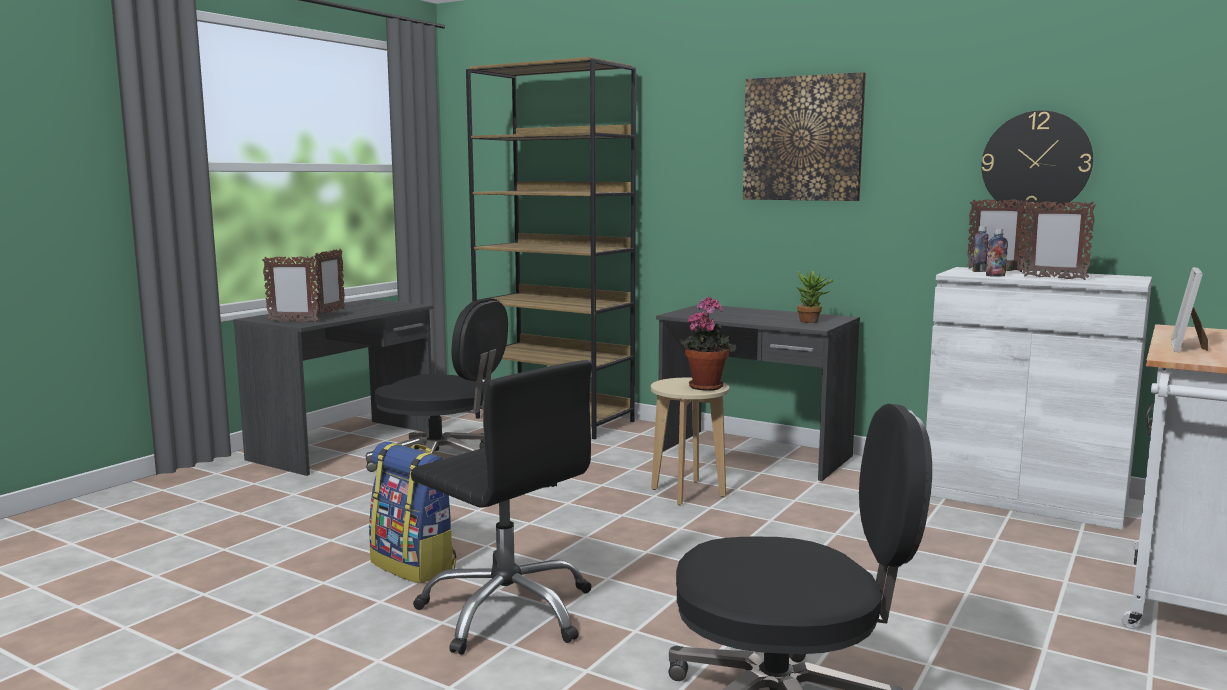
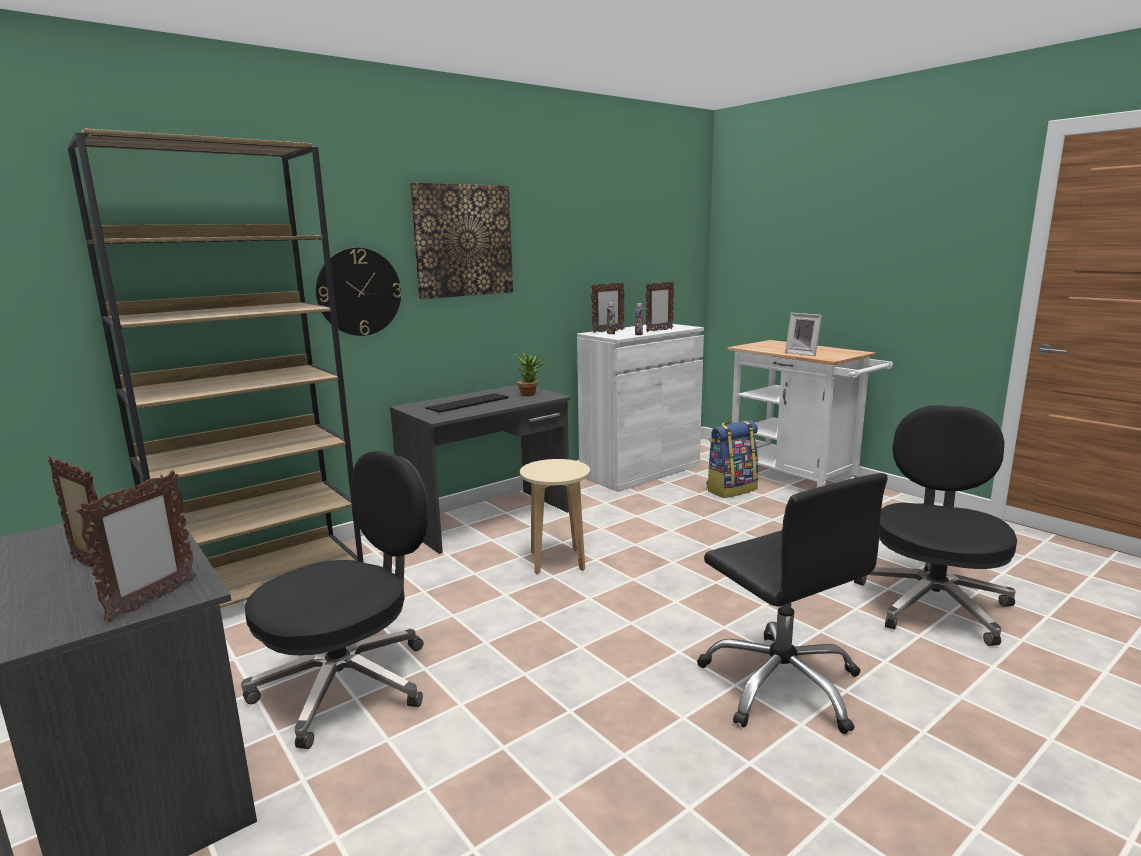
camera: 70 degrees left, 5 degrees up
backpack [369,442,456,584] -> backpack moved to [706,420,758,498]
black office chair [411,360,592,655] -> black office chair turned 90 degrees clockwise [697,473,888,734]
potted plant [679,297,736,391] -> none
wall clock [981,110,1093,214] -> wall clock moved to [316,248,402,336]
none -> keyboard [425,393,509,413]

